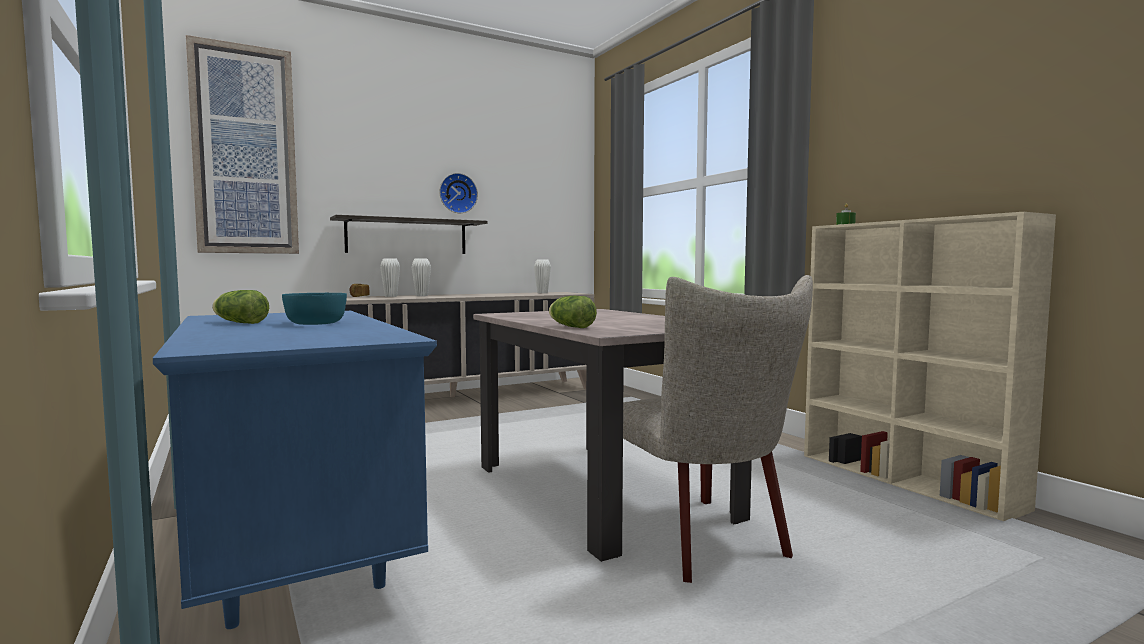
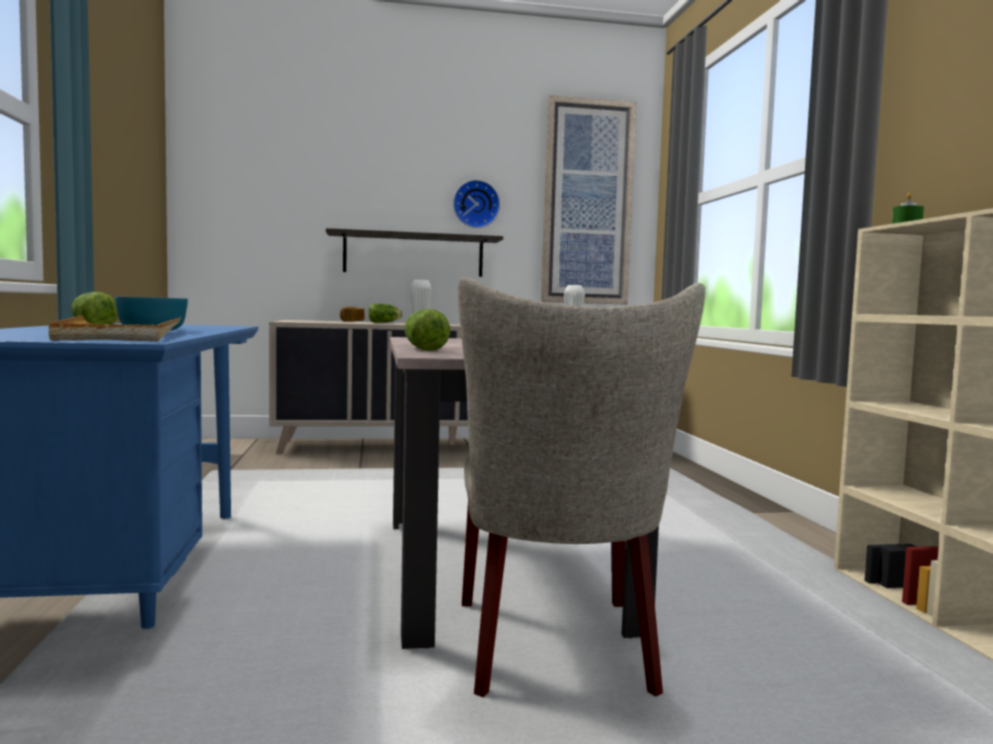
camera: 20 degrees right, 0 degrees up
picture [186,35,299,254] -> picture moved to [541,95,636,305]
white vase [380,258,400,297] -> lettuce [368,304,402,323]
none -> beige tray [49,316,181,341]

